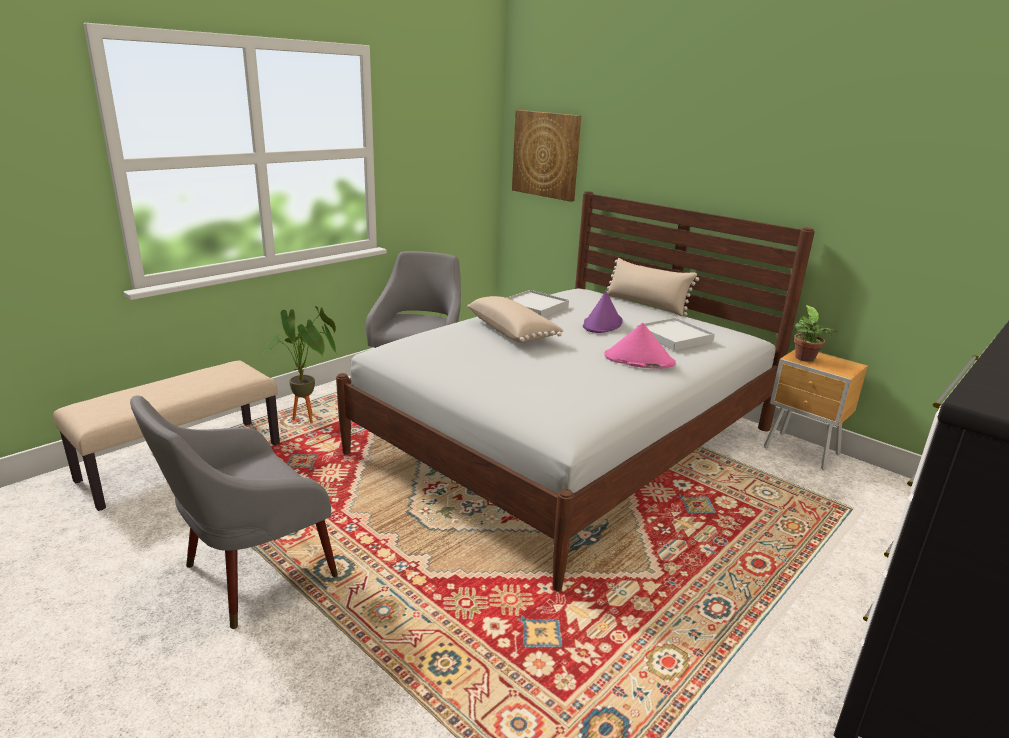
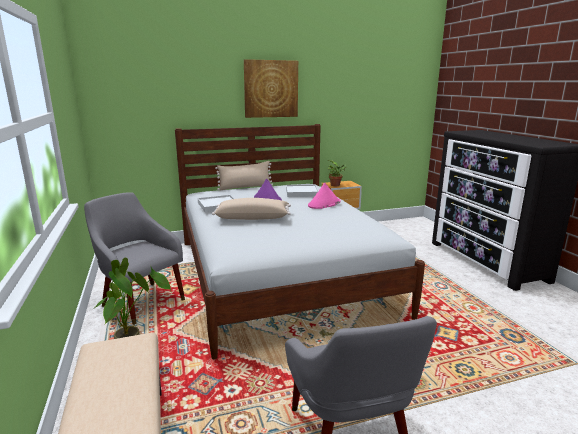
camera: 60 degrees left, 5 degrees down
picture [512,110,581,202] -> picture moved to [244,59,298,118]

